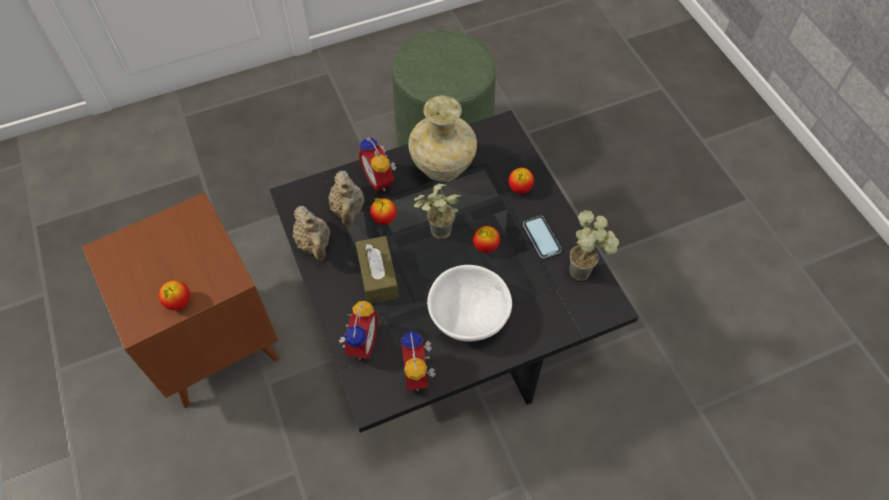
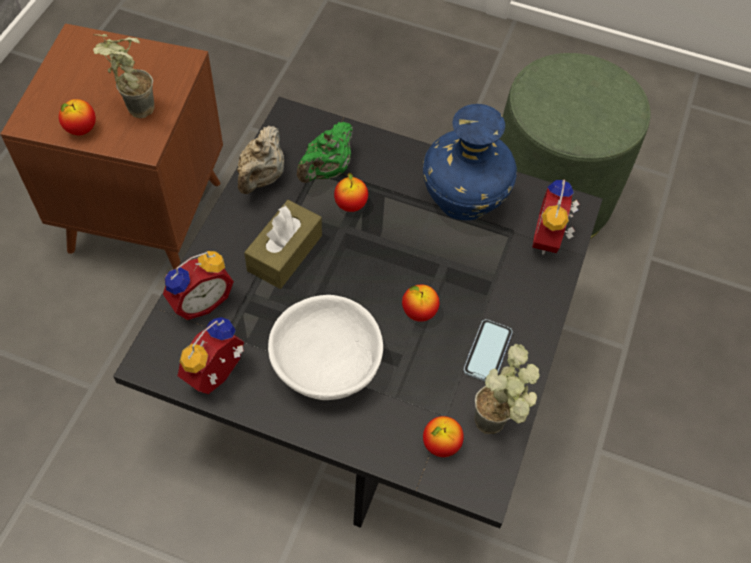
camera: 40 degrees right, 0 degrees up
beige teapot [328,171,364,226] -> green teapot [297,122,353,183]
alarm clock [358,137,396,192] -> alarm clock moved to [532,179,580,255]
beige vase [408,95,477,182] -> blue vase [423,104,517,220]
potted plant [414,183,461,239] -> potted plant moved to [93,34,154,118]
apple [509,168,534,194] -> apple moved to [423,416,464,457]

